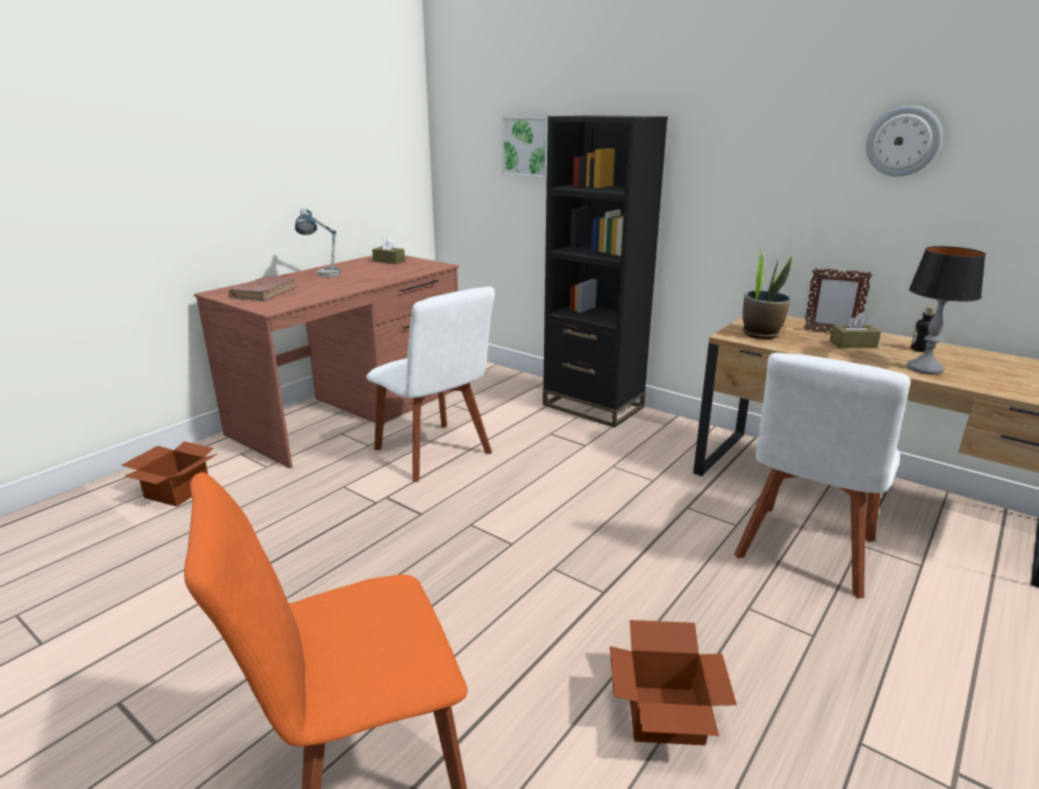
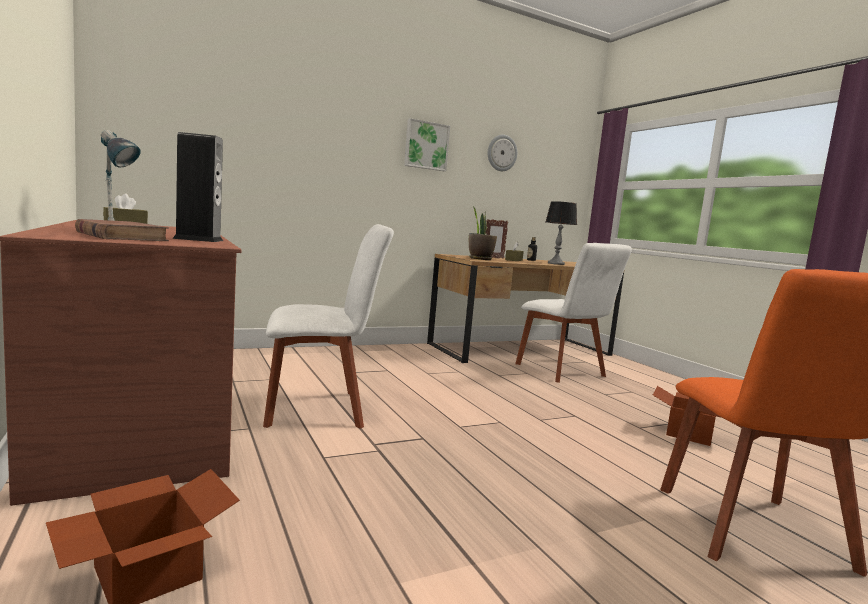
camera: 65 degrees left, 15 degrees down
picture [502,117,548,178] -> picture moved to [404,118,450,171]
black bookcase [543,115,668,428] -> none
none -> speaker [172,132,223,242]

